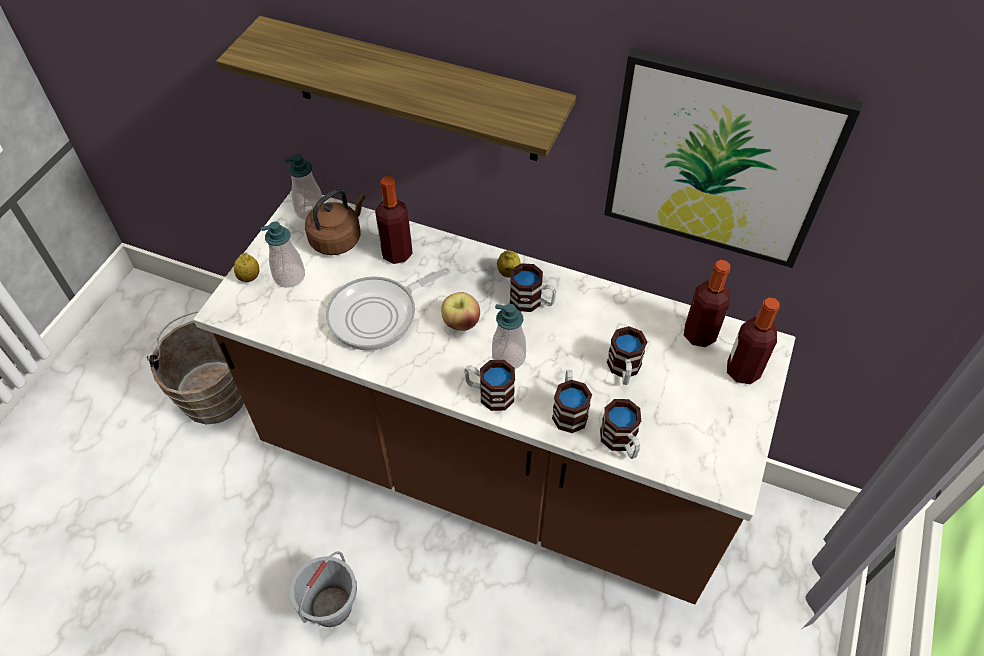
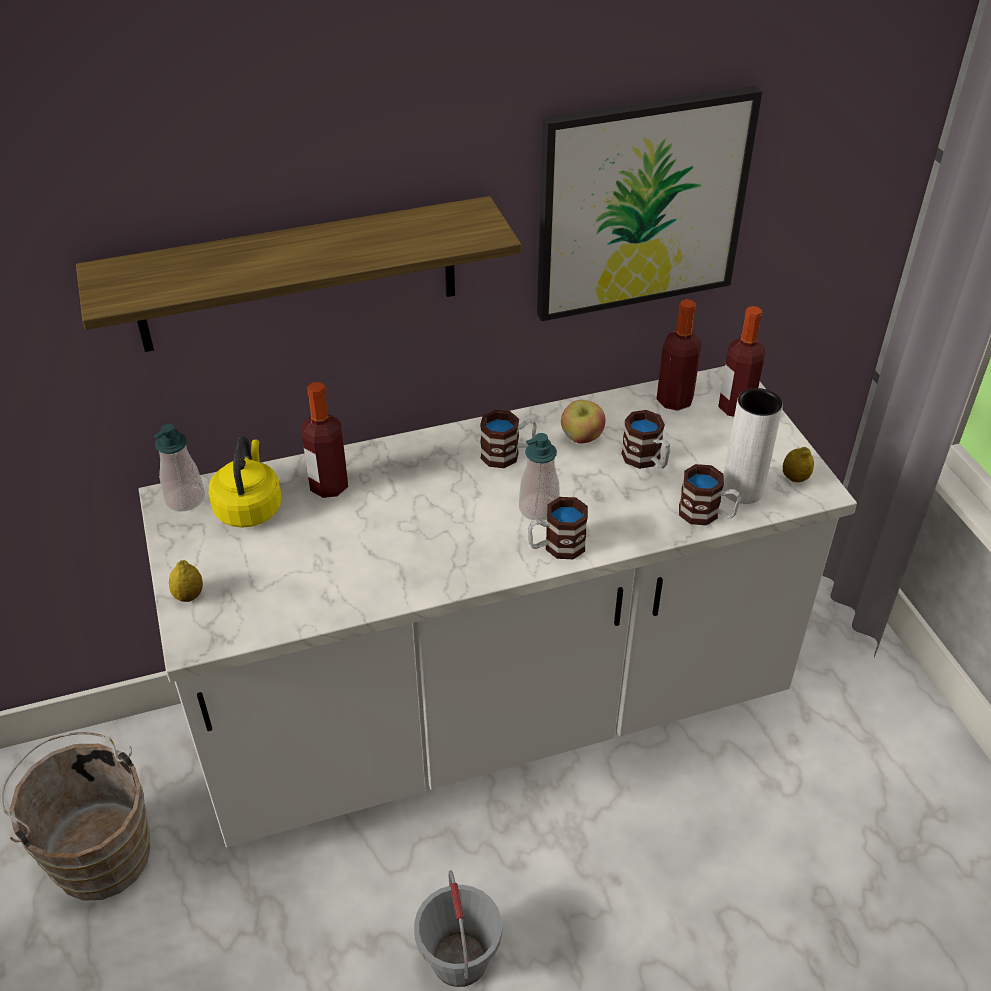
camera: 40 degrees left, 10 degrees down
brown counter [193,192,795,604] -> white counter [139,366,857,847]
soap dispenser [261,221,305,288] -> none
brown kettle [305,189,366,255] -> yellow kettle [209,436,282,528]
frying pan [326,267,450,351] -> none
apple [441,292,480,331] -> apple moved to [561,400,606,444]
lemon [497,250,521,278] -> lemon moved to [783,447,814,482]
mug [552,370,592,433] -> none
none -> white vase [722,388,783,504]

